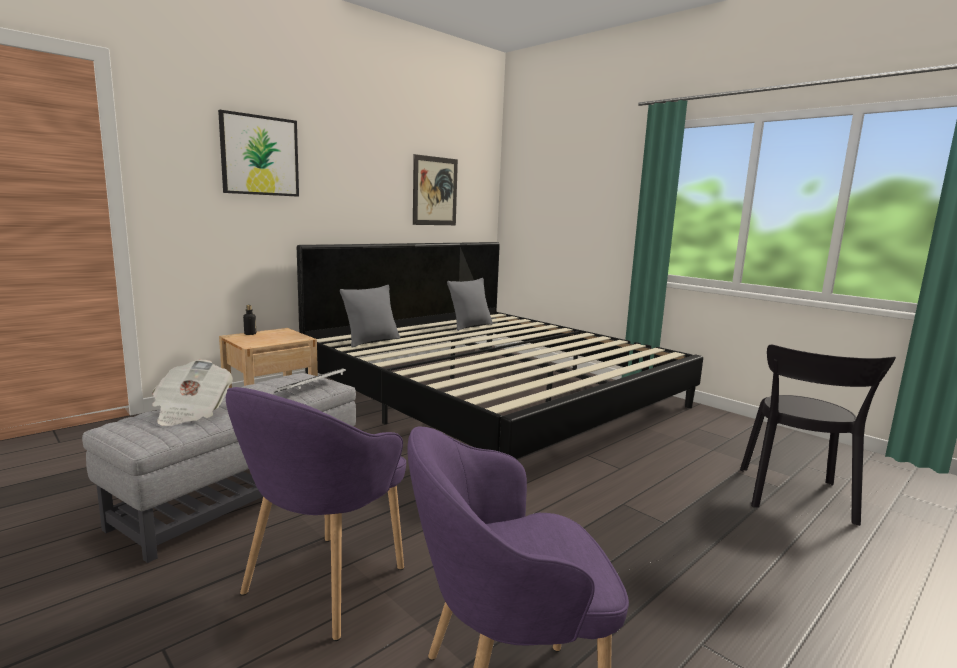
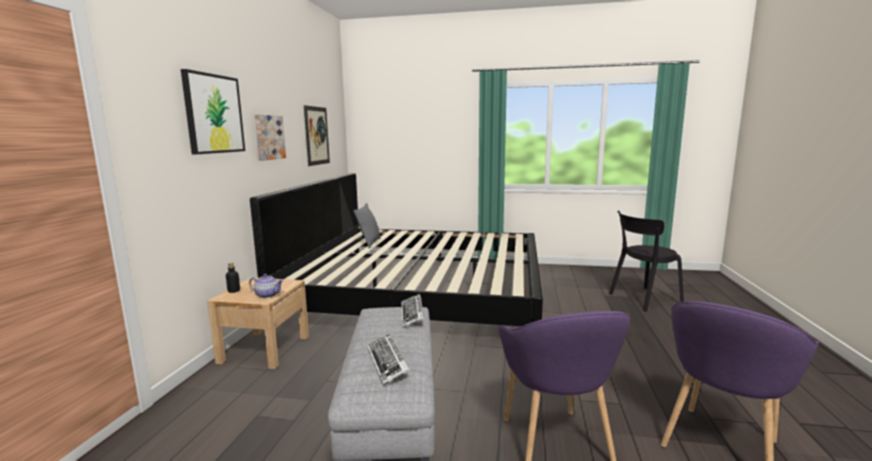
camera: 35 degrees left, 0 degrees up
newspaper [152,360,233,426] -> keyboard [367,334,410,386]
grey pillow [340,285,400,348] -> none
black chair [740,345,896,526] -> black chair turned 90 degrees clockwise [609,210,684,312]
none -> teapot [249,274,284,298]
none -> picture [255,115,286,160]

